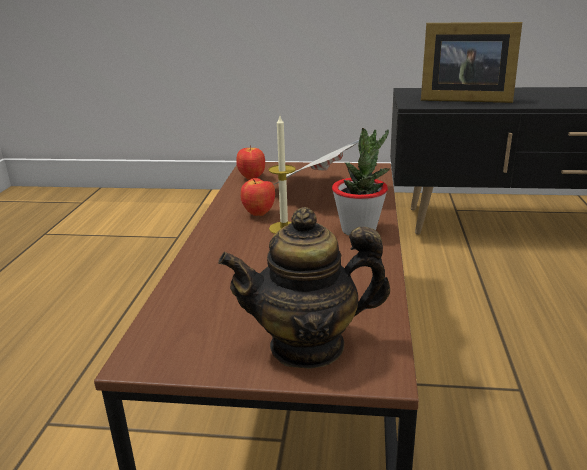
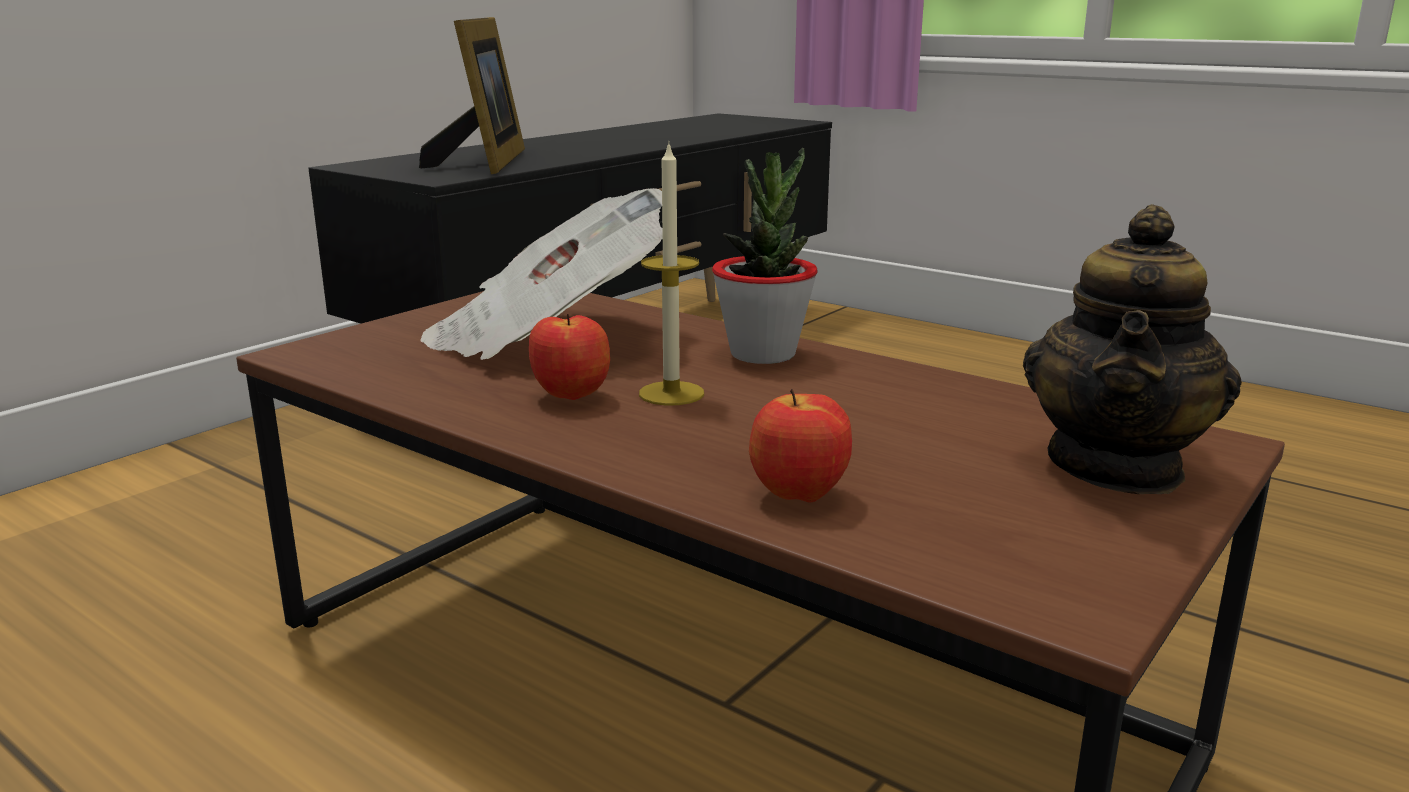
camera: 60 degrees left, 5 degrees down
apple [236,145,265,180] -> apple moved to [749,389,852,503]
picture frame [421,22,522,103] -> picture frame turned 45 degrees counterclockwise [419,17,525,174]

